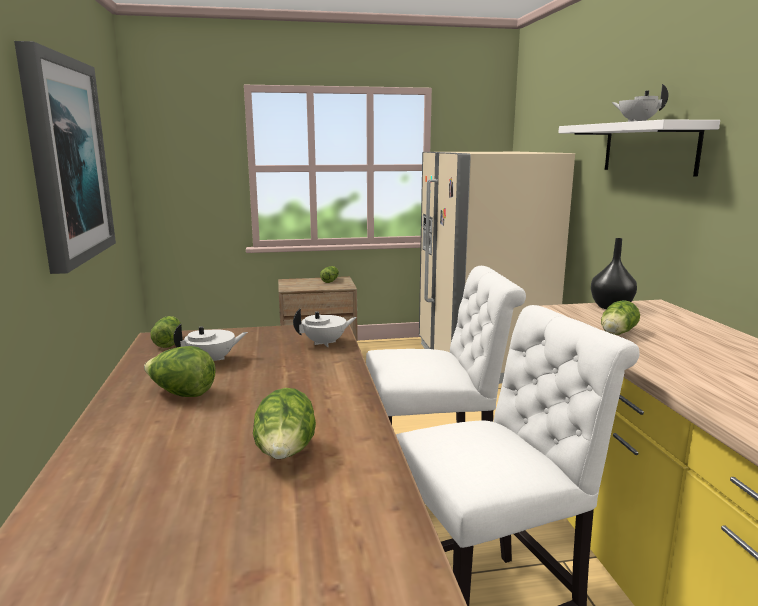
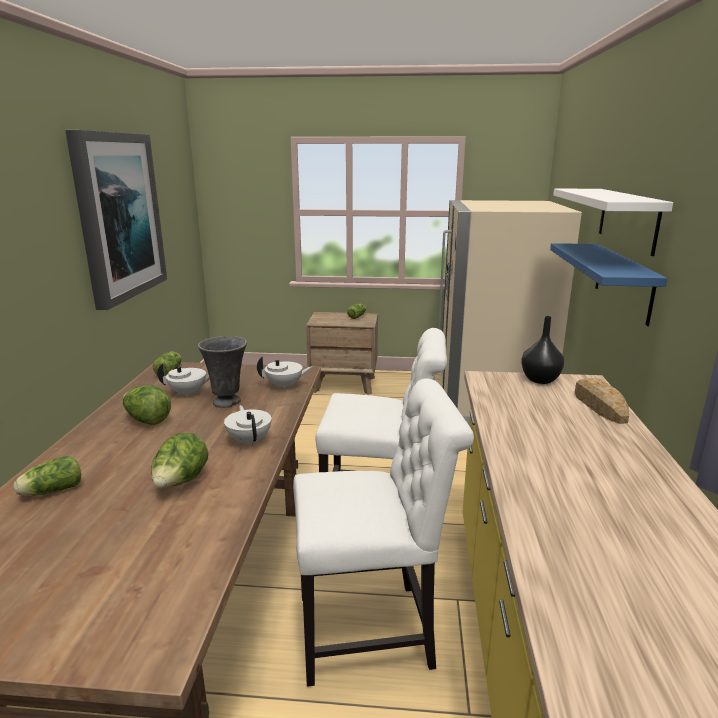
camera: 15 degrees right, 5 degrees up
lettuce [601,300,640,335] -> lettuce moved to [14,456,81,496]
white teapot [612,84,668,122] -> white teapot moved to [224,405,272,446]
none -> grey vase [198,336,247,408]
none -> blue shelf [550,243,667,326]
none -> bread [575,378,629,424]

